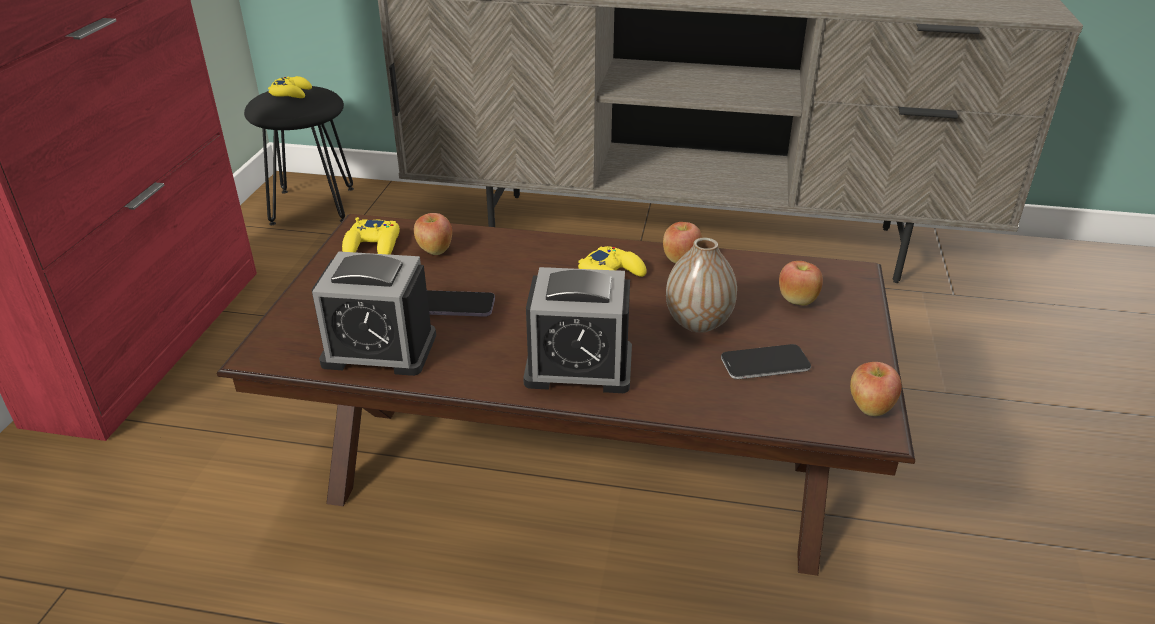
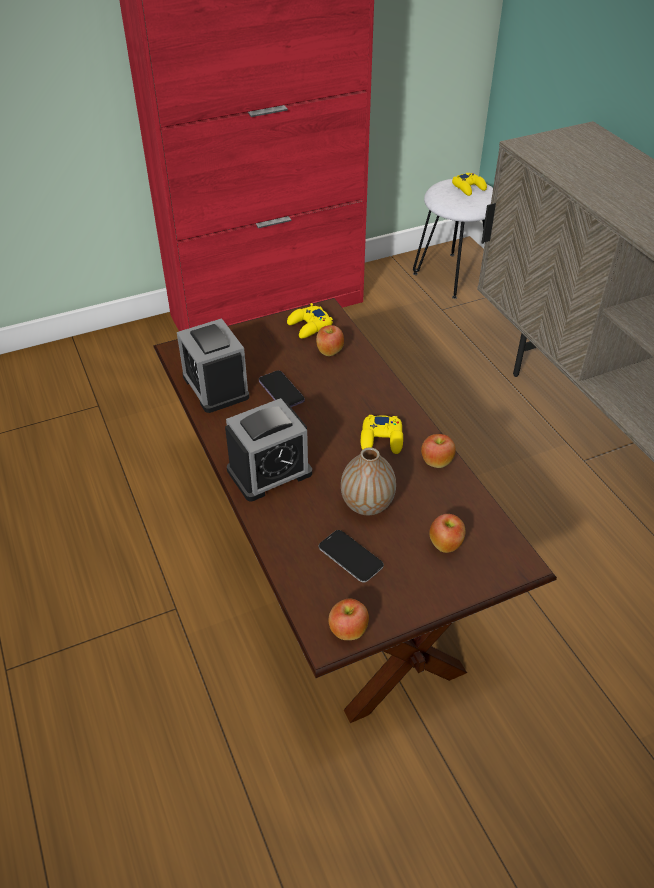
camera: 55 degrees right, 10 degrees up
black stool [244,86,354,225] -> white stool [413,179,493,299]
alarm clock [523,267,632,393] -> alarm clock turned 90 degrees counterclockwise [225,398,312,501]

